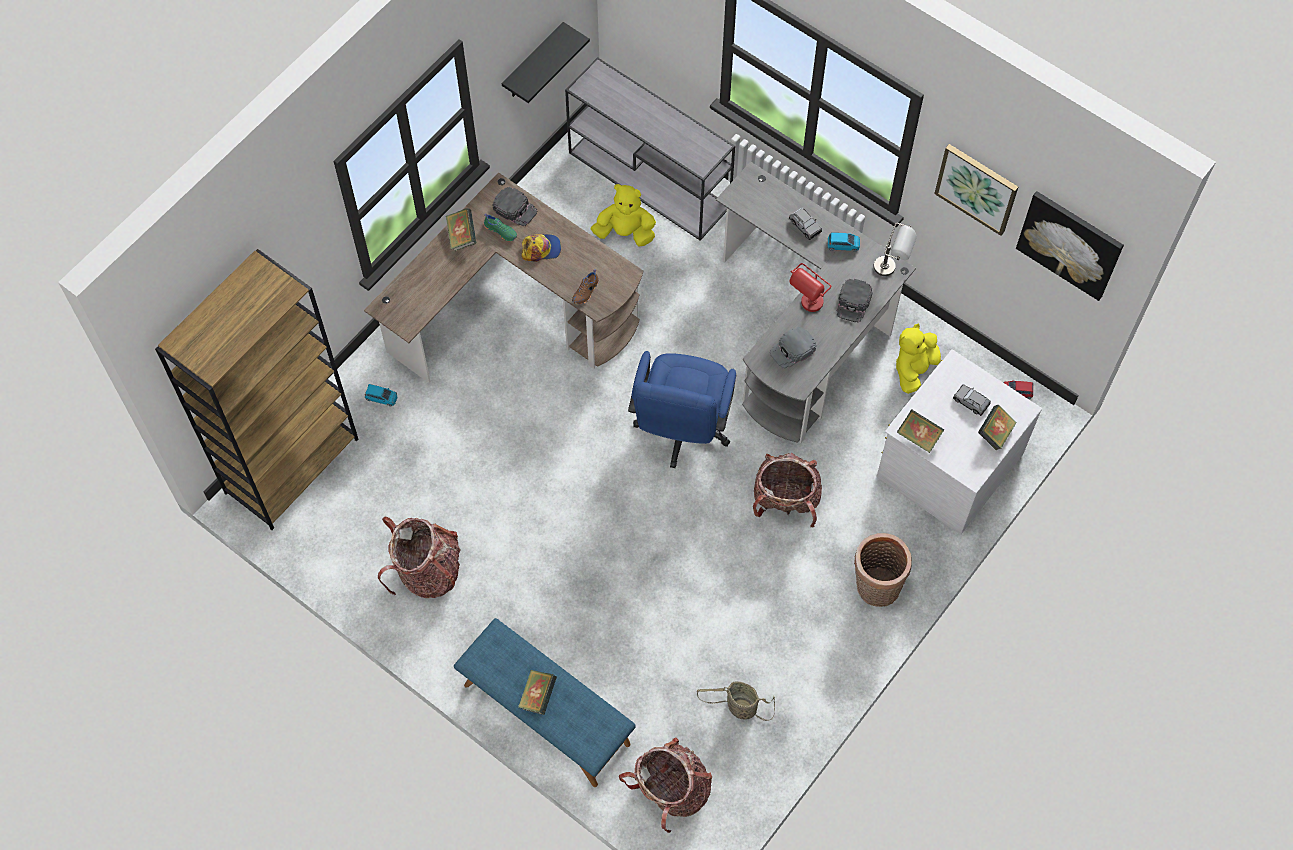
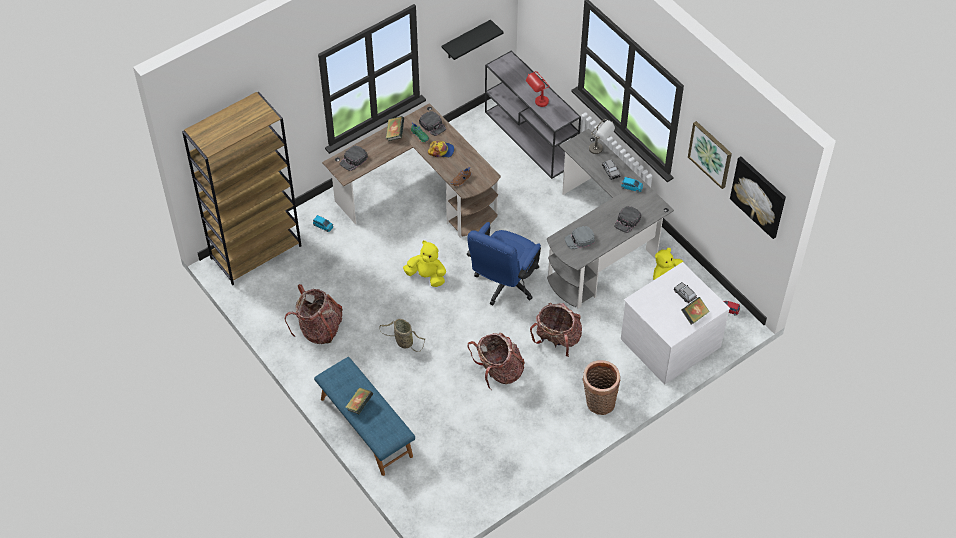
camera: 15 degrees right, 10 degrees down
yellow plush toy [591,184,656,246] -> yellow plush toy moved to [403,241,446,287]
backpack [619,738,713,833] -> backpack moved to [468,333,525,390]
basket [697,682,775,721] -> basket moved to [379,319,425,352]
red table lamp [789,263,831,312] -> red table lamp moved to [526,71,550,107]
grey table lamp [873,223,917,276] -> grey table lamp moved to [589,119,615,154]
book [897,409,944,453] -> none
none -> black cap [340,145,368,171]

